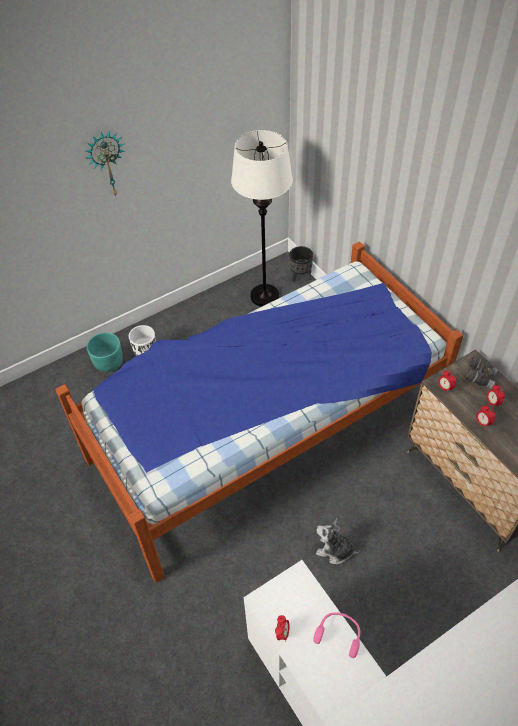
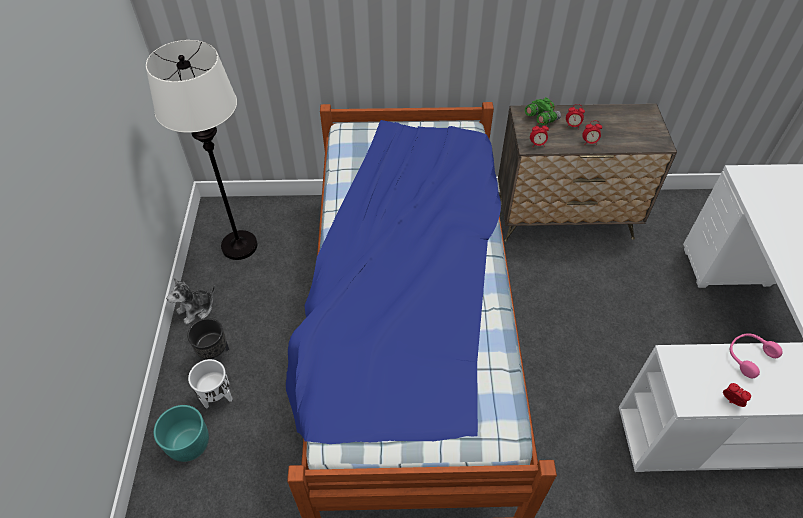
camera: 60 degrees left, 0 degrees up
wall clock [85,131,124,197] -> none
black planter [289,246,313,282] -> black planter moved to [187,318,229,360]
plush toy [316,518,360,564] -> plush toy moved to [166,278,215,325]
grey binoculars [466,357,498,389] -> green binoculars [525,97,561,125]

